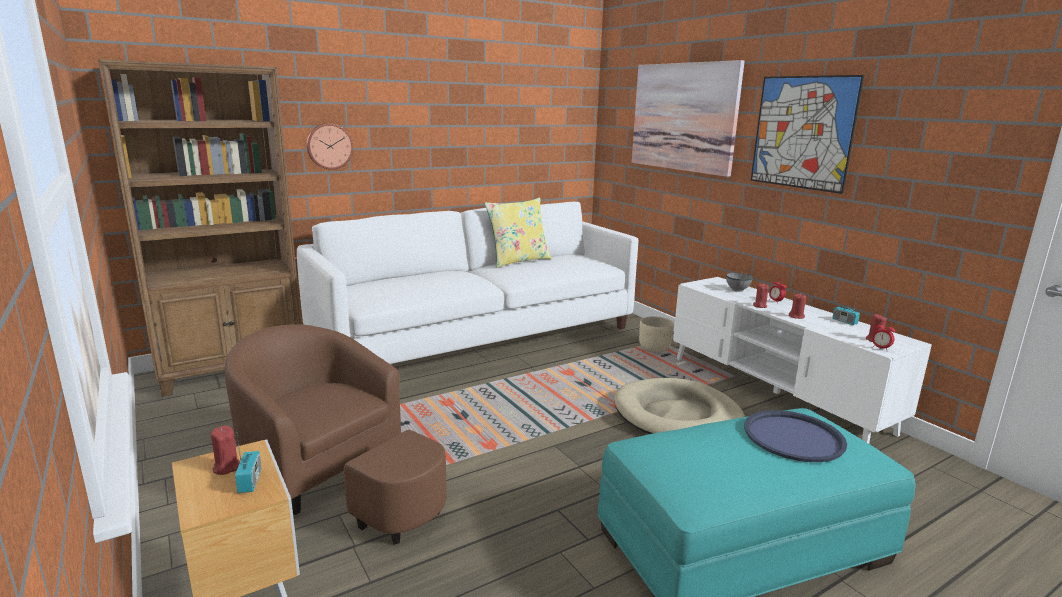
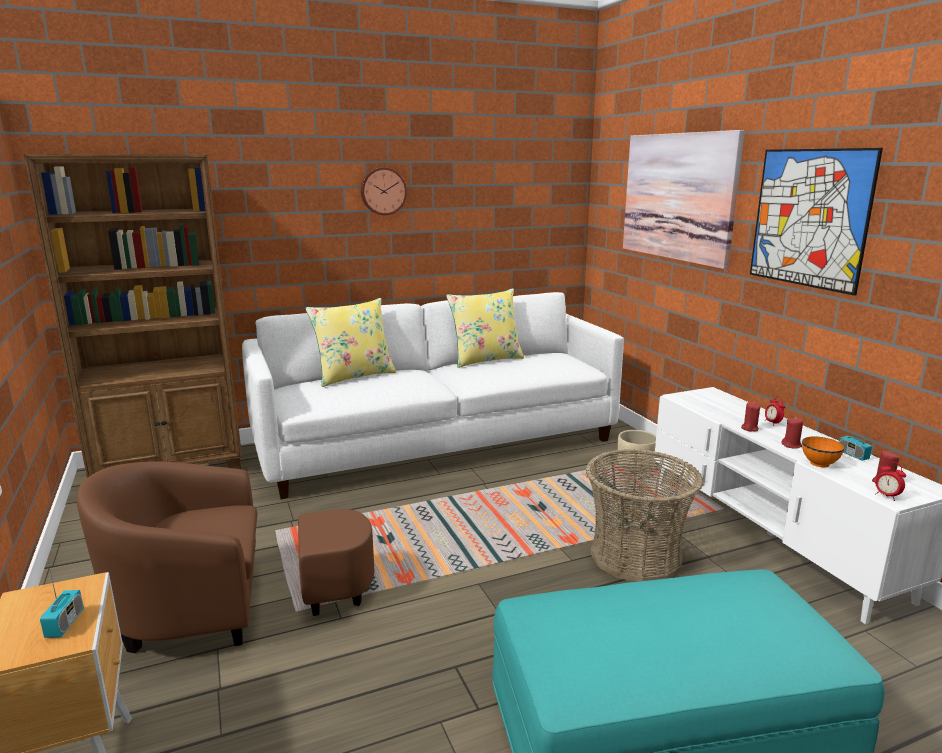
camera: 10 degrees right, 0 degrees up
red candle [211,426,240,475] -> none
brown armchair [224,324,447,545] -> brown armchair turned 60 degrees counterclockwise [77,461,374,653]
wall clock [306,123,353,170] -> wall clock moved to [361,167,407,215]
beige dog bed [614,378,745,434] -> basket [586,449,703,582]
grey bowl [726,273,753,292] -> none
blue tray [744,410,847,462] -> none
none -> yellow pillow [306,298,396,387]
none -> orange bowl [802,436,844,468]

